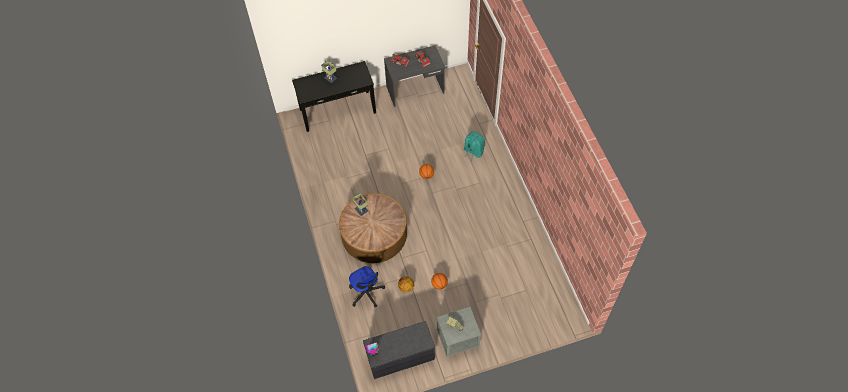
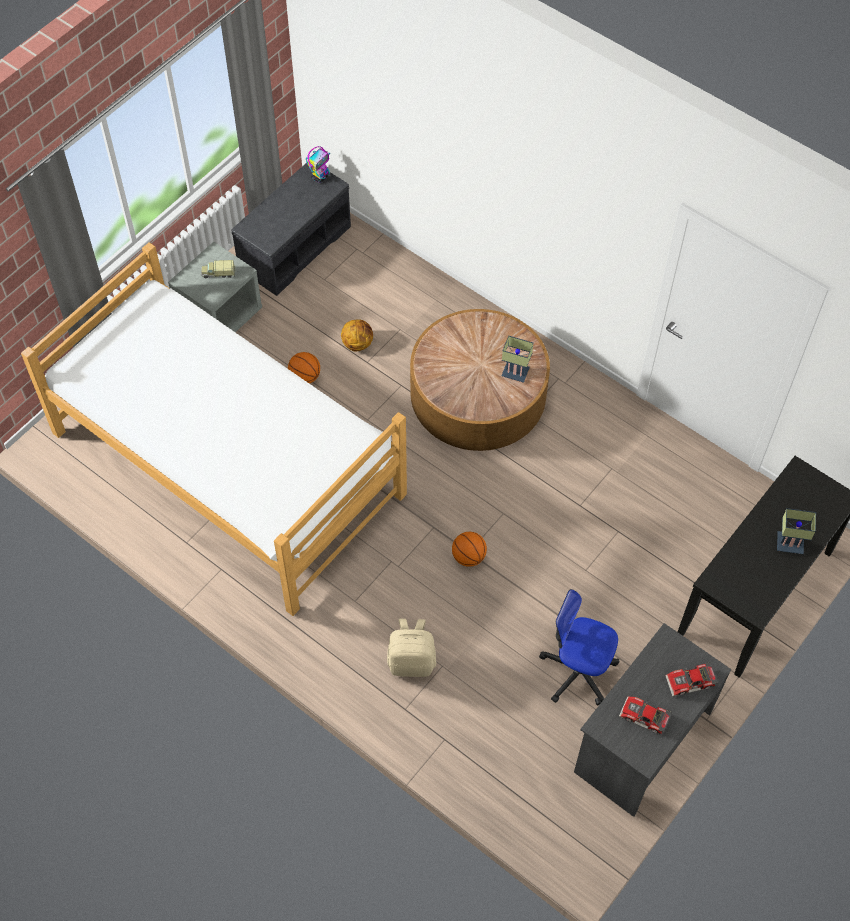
camera: 145 degrees right, 0 degrees up
office chair [349,266,385,307] -> office chair moved to [539,589,619,705]
turquoise backpack [464,131,485,161] -> beige backpack [387,619,436,677]
none -> bed [21,242,407,616]

